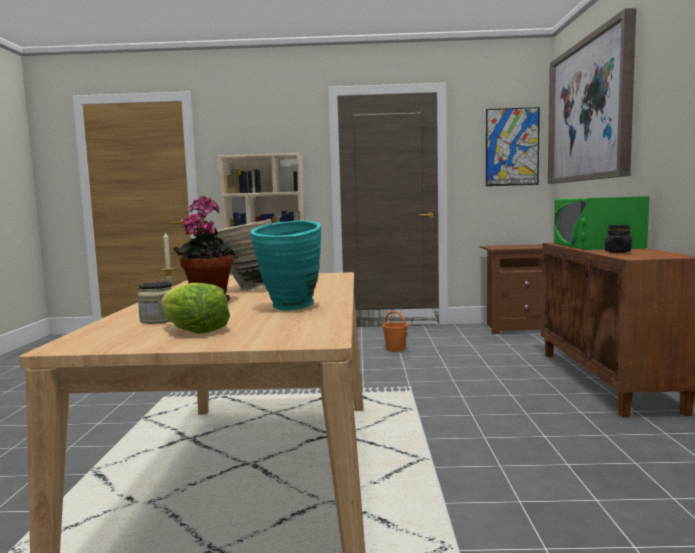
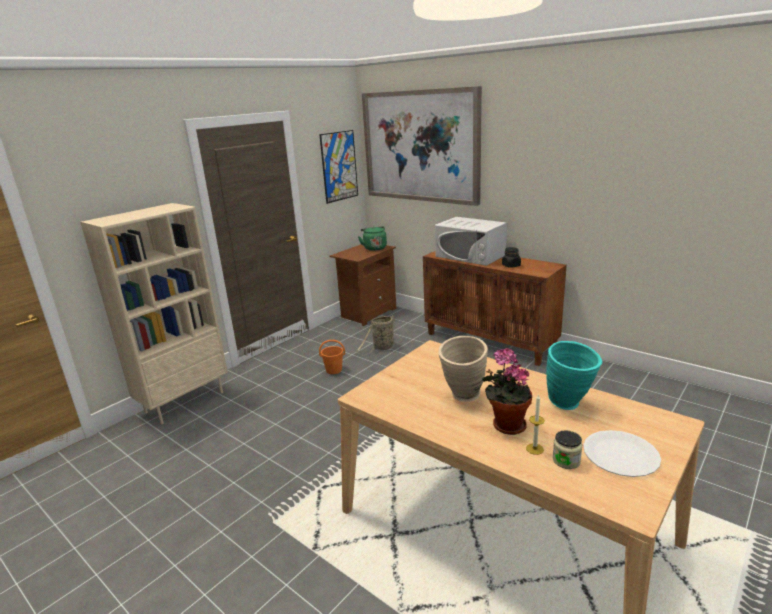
camera: 50 degrees left, 15 degrees up
lettuce [160,283,230,334] -> white plate [583,430,661,477]
green microwave [554,196,649,250] -> white microwave [435,217,507,266]
none -> basket [356,315,402,355]
none -> green kettle [358,226,387,251]

